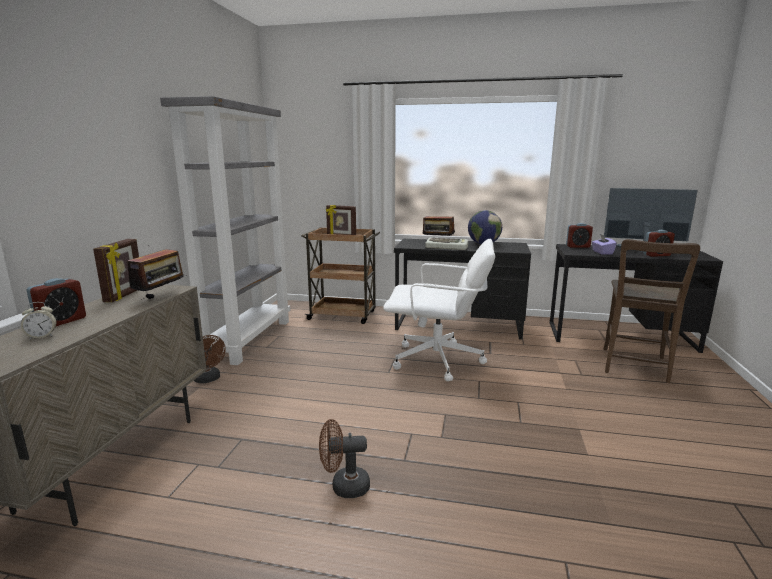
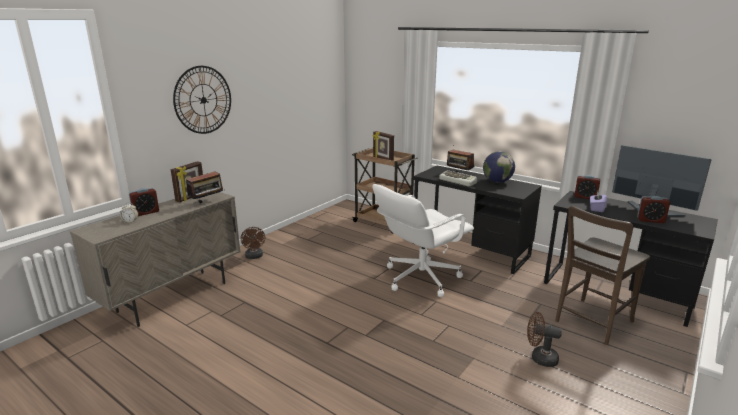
camera: 25 degrees right, 5 degrees up
grey bookcase [160,96,290,365] -> none
brown fan [319,419,370,498] -> brown fan moved to [527,312,562,367]
white office chair [383,239,495,382] -> white office chair turned 105 degrees clockwise [372,184,474,297]
none -> wall clock [173,66,231,134]

